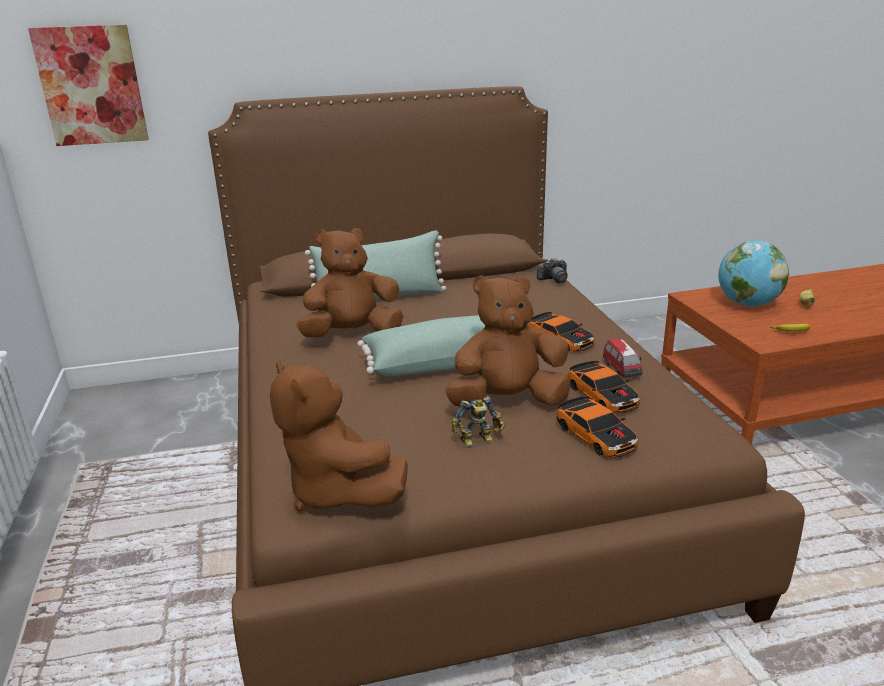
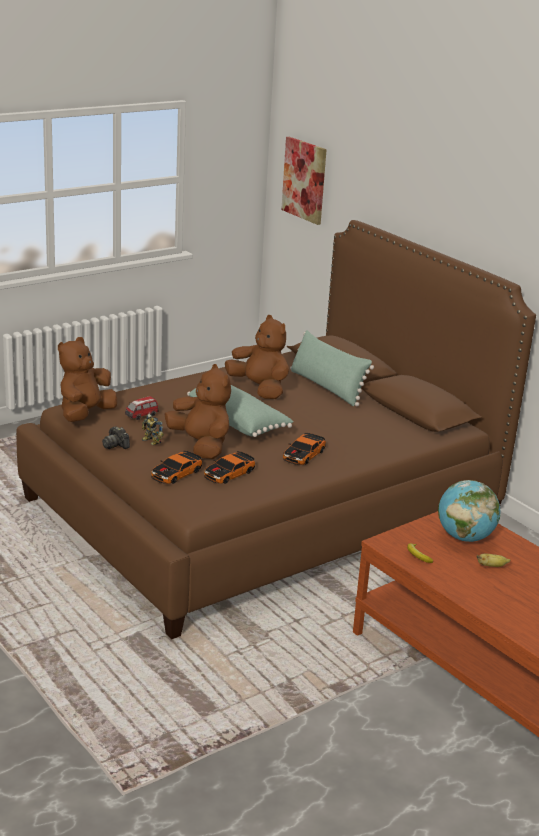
camera: 65 degrees right, 0 degrees up
camera [537,258,568,283] -> camera moved to [102,426,130,449]
toy car [603,338,643,378] -> toy car moved to [125,396,159,420]

